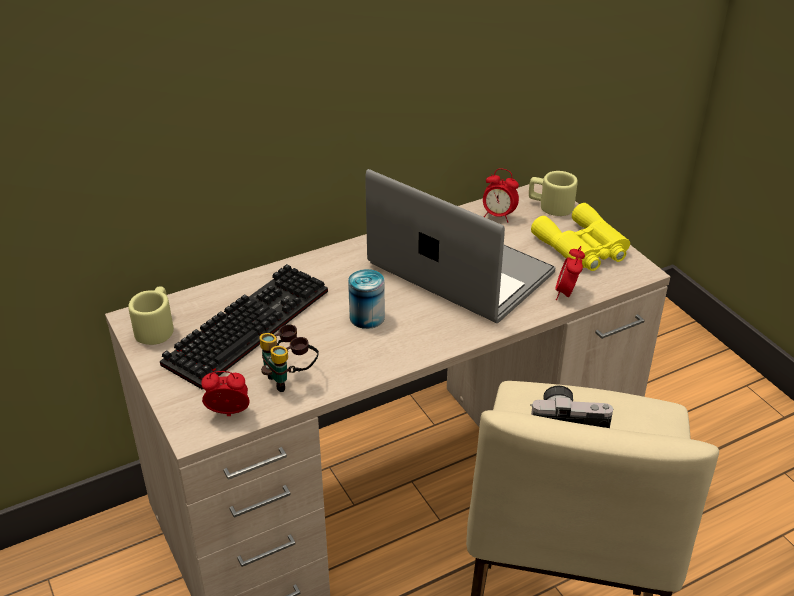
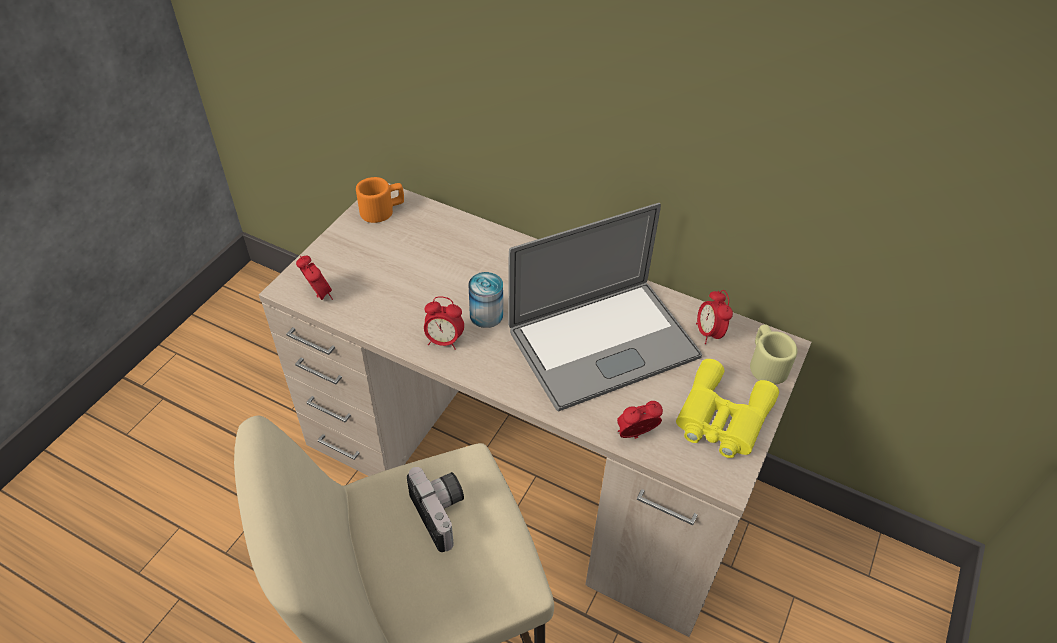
camera: 55 degrees right, 10 degrees up
beige mug [128,286,174,345] -> orange mug [356,177,404,223]
keyboard [160,264,328,389] -> none
binoculars [259,324,319,392] -> none
laptop [365,169,556,323] -> laptop turned 60 degrees clockwise [508,203,702,412]
none -> alarm clock [424,296,464,350]

